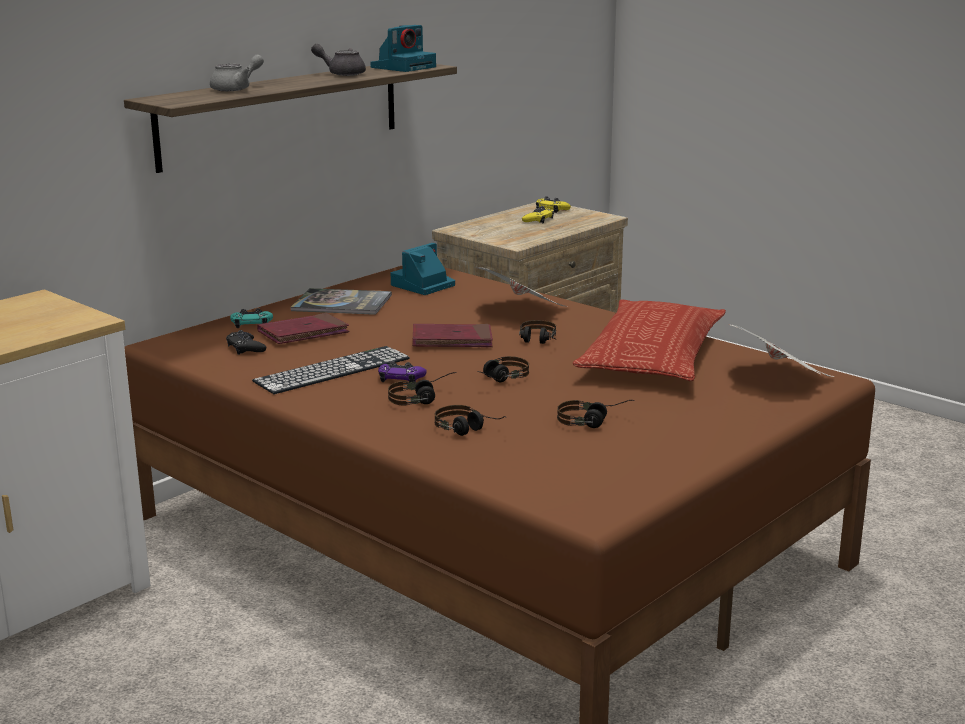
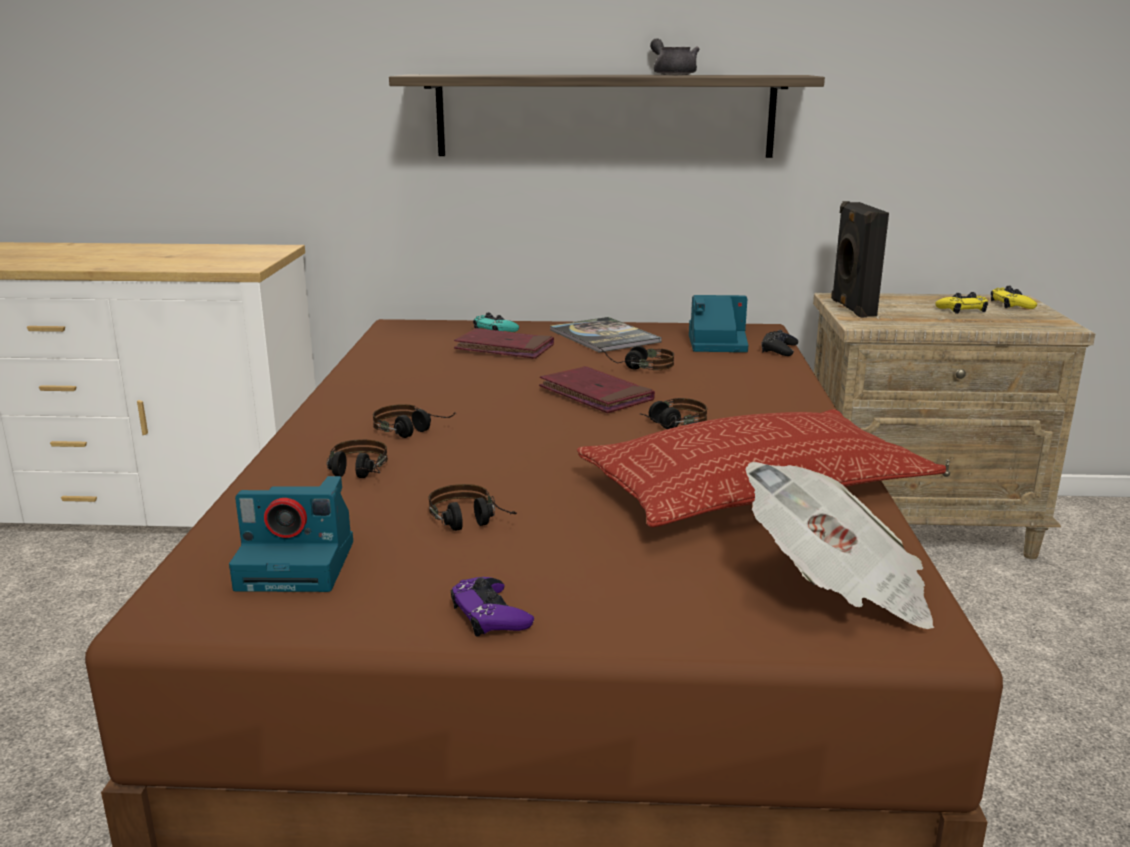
camera: 50 degrees right, 0 degrees up
grey teapot [210,55,264,91] -> none
black game controller [226,330,267,355] -> black game controller moved to [761,330,798,356]
keyboard [252,346,410,394] -> none
camera [370,25,436,72] -> camera moved to [229,476,353,592]
purple game controller [378,361,427,382] -> purple game controller moved to [451,577,534,637]
newspaper [477,267,564,306] -> none
headphones [477,356,529,382] -> headphones moved to [598,346,674,370]
none -> black speaker [831,201,889,318]

